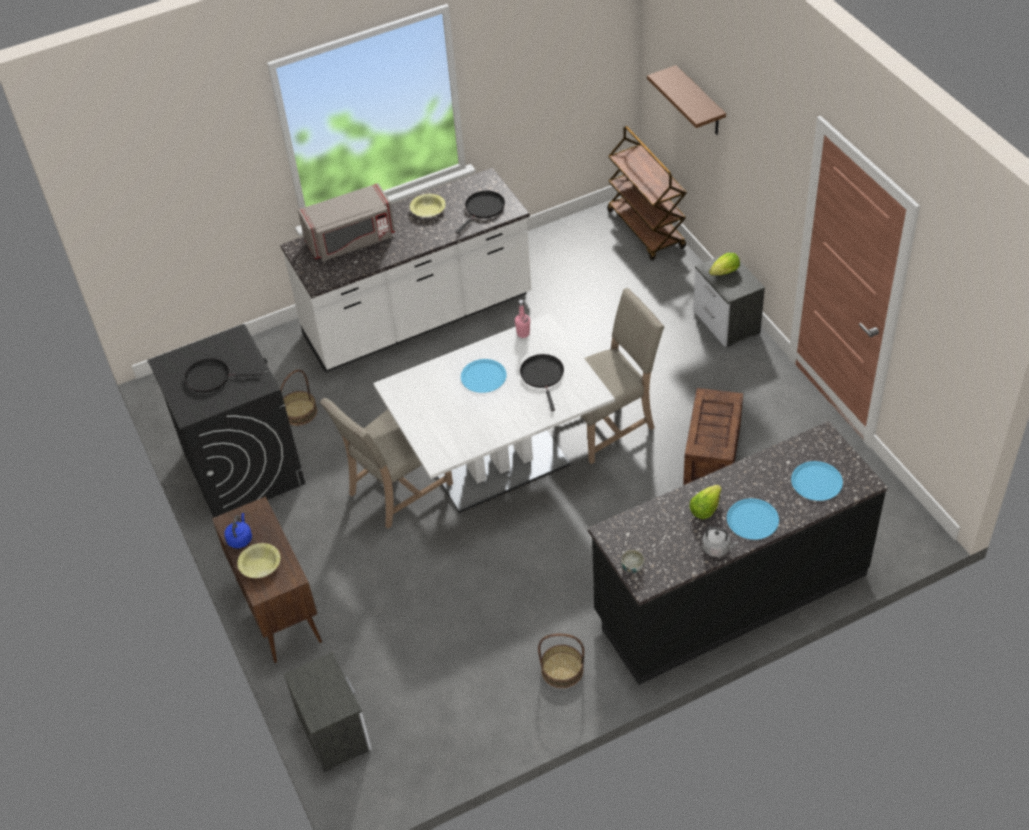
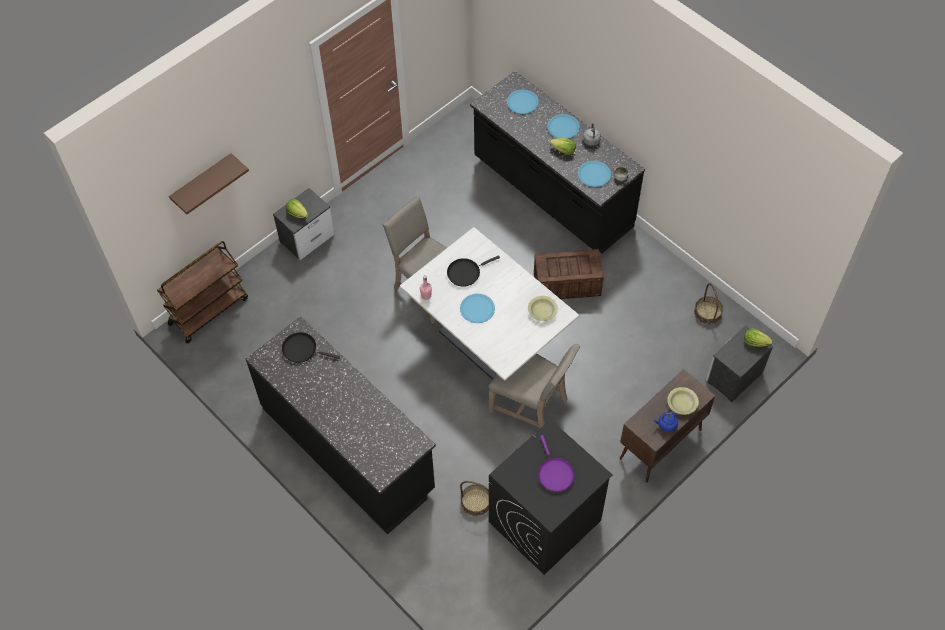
camera: 110 degrees left, 10 degrees up
black frying pan [184,358,262,393] -> purple frying pan [538,435,575,492]
white counter [280,168,531,372] -> black counter [245,316,436,534]
grey microwave [298,183,395,261] -> none
yellow bowl [410,194,446,217] -> yellow bowl moved to [528,296,558,321]
basket [538,634,584,688] -> basket moved to [694,283,723,325]
crate [683,388,743,485] -> crate moved to [534,249,604,299]
none -> blue plate [578,161,611,187]
none -> lettuce [744,328,773,347]

